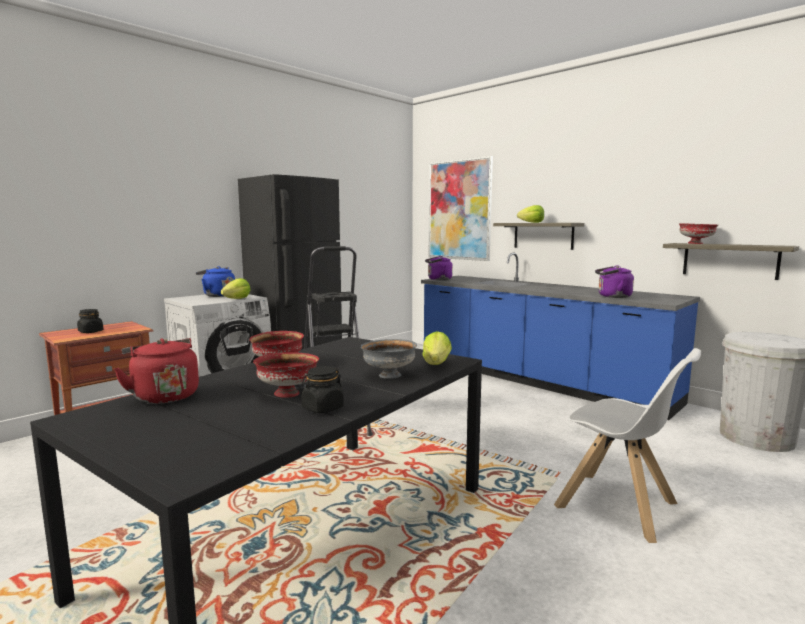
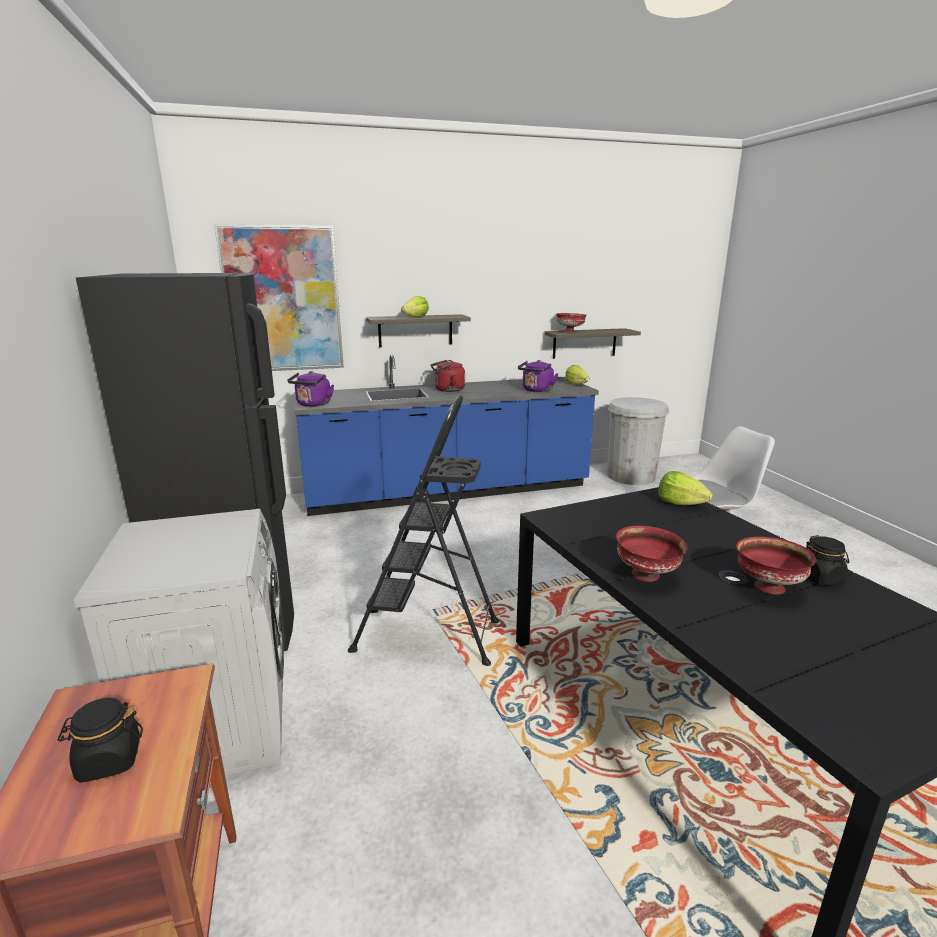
camera: 60 degrees left, 10 degrees up
red kettle [114,338,199,404] -> red kettle moved to [431,360,465,392]
blue kettle [196,266,235,297] -> none
lettuce [221,278,251,299] -> lettuce moved to [565,365,589,385]
grey bowl [361,339,417,379] -> none

